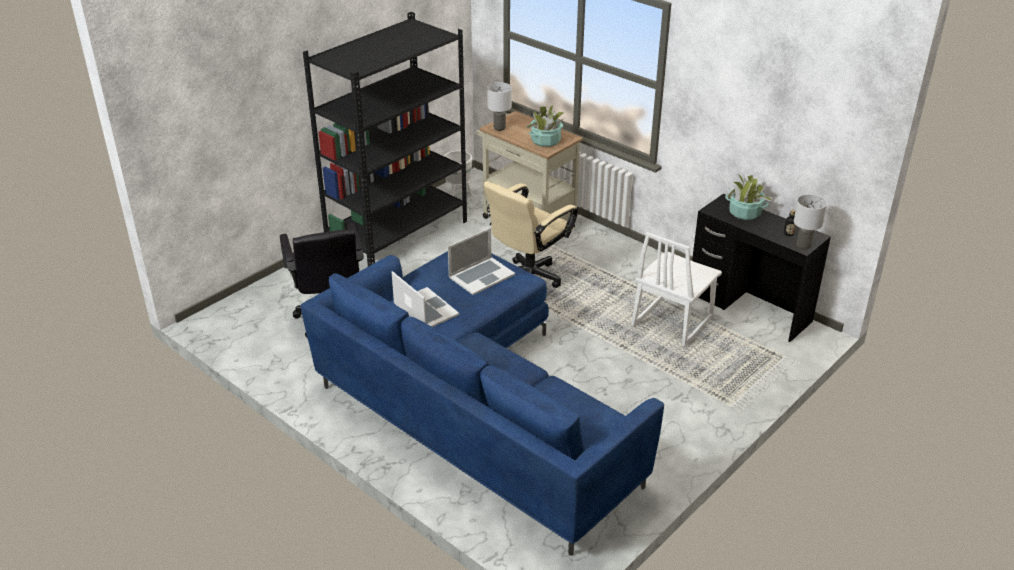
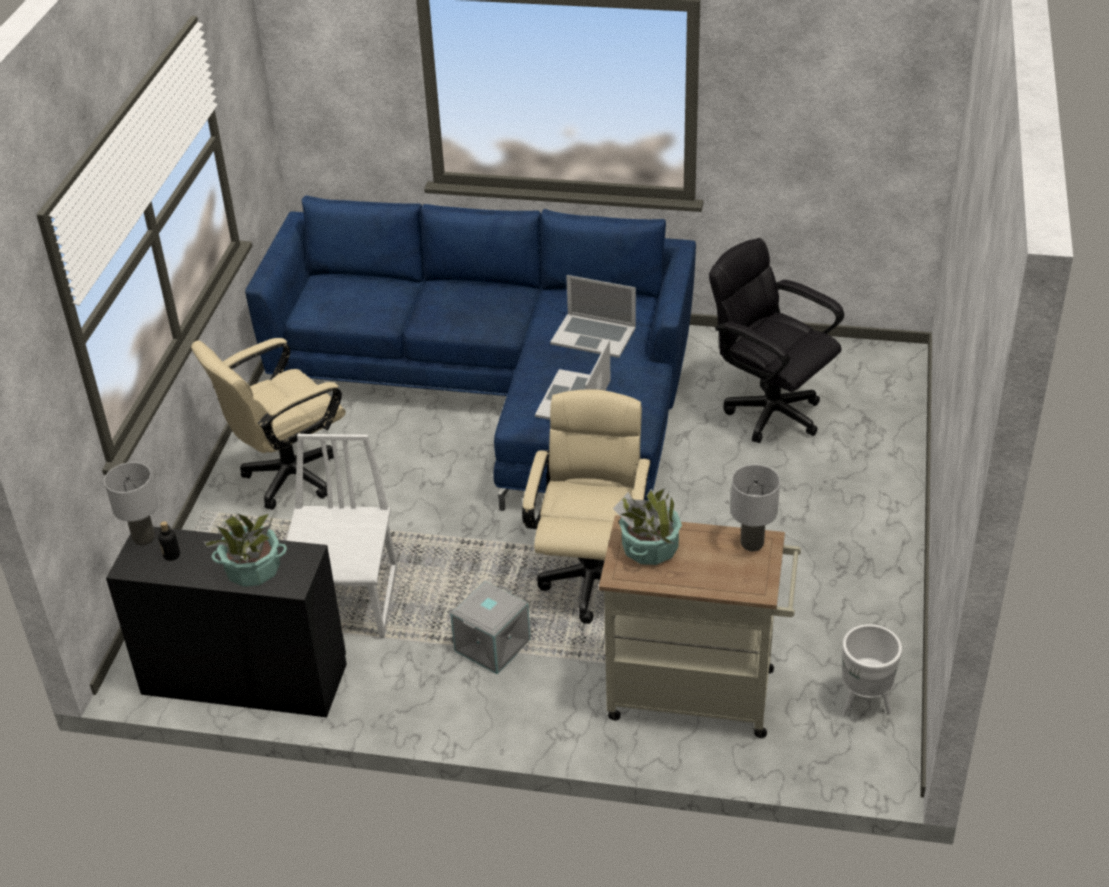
camera: 150 degrees right, 5 degrees up
black bookcase [303,12,467,266] -> none
none -> beige office chair [191,338,346,510]
none -> grey storage box [450,581,531,674]

